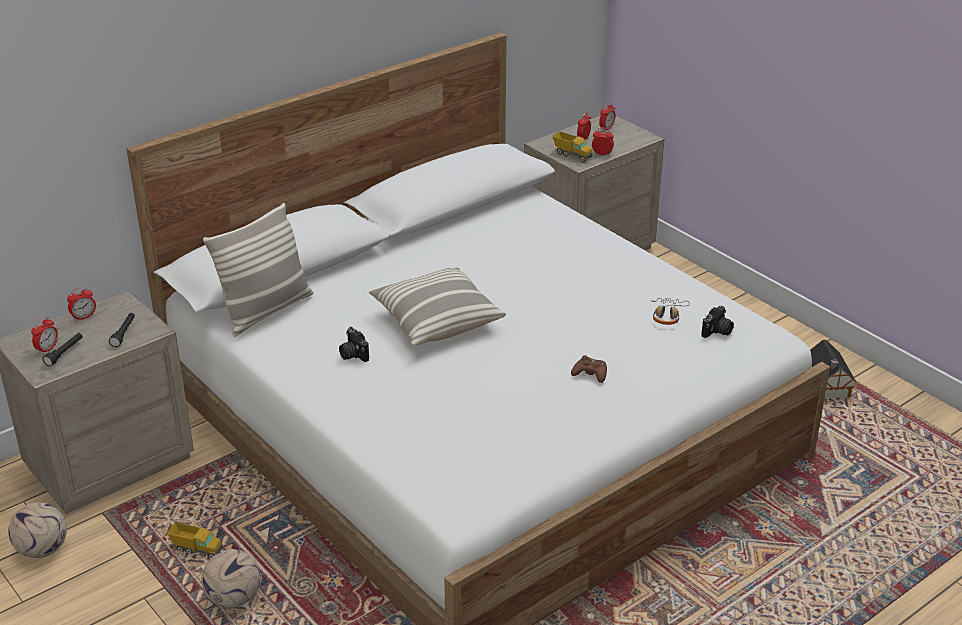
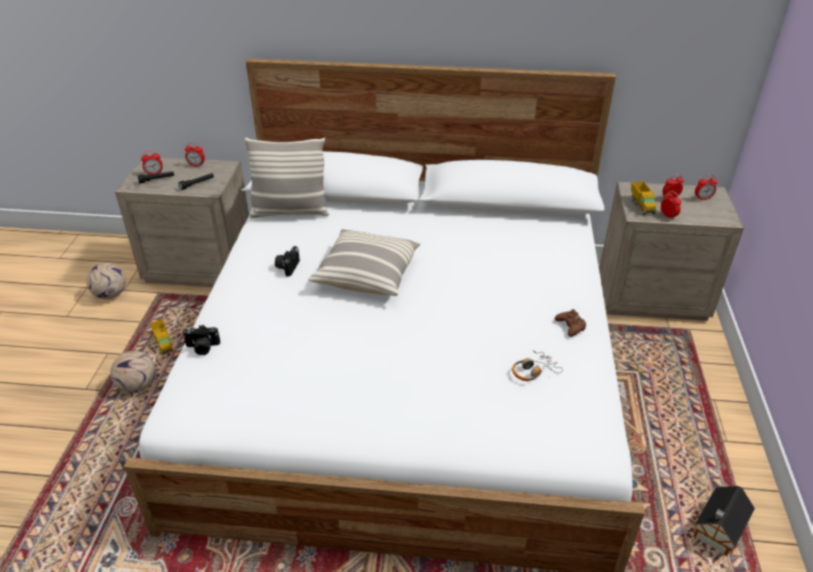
camera: 45 degrees right, 5 degrees up
brown game controller [571,355,607,383] -> brown game controller moved to [555,309,586,337]
camera [701,306,734,338] -> camera moved to [183,325,220,355]

